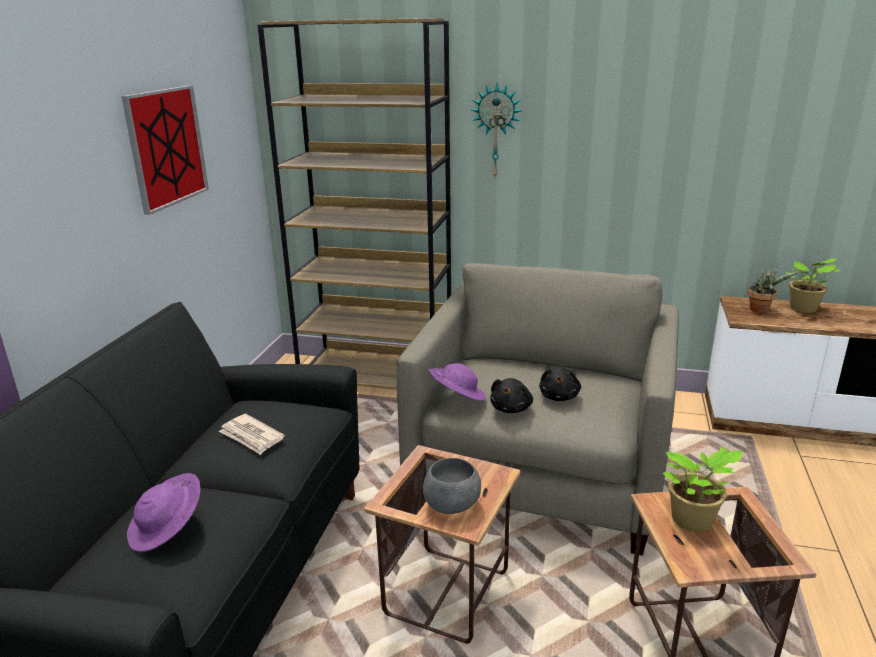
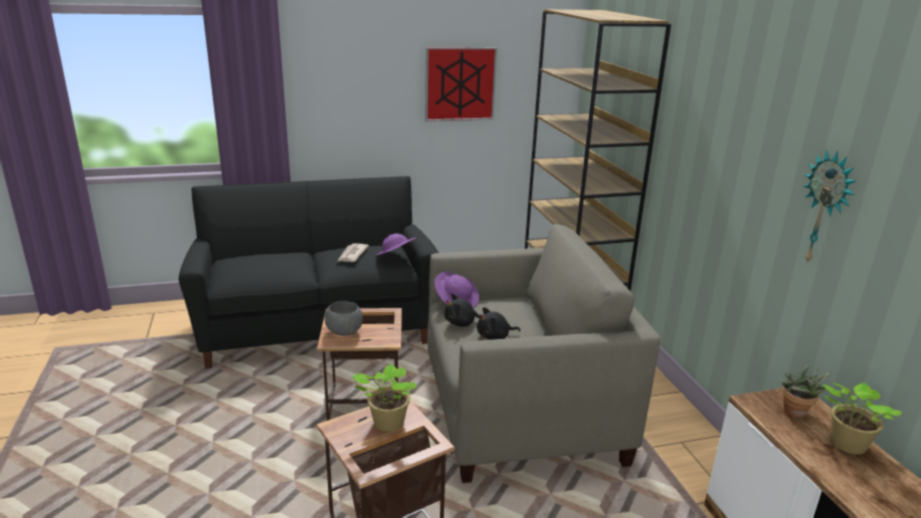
camera: 60 degrees right, 0 degrees up
purple hat [127,473,200,552] -> purple hat moved to [376,234,416,256]
wall clock [471,84,522,177] -> wall clock moved to [803,149,856,263]

